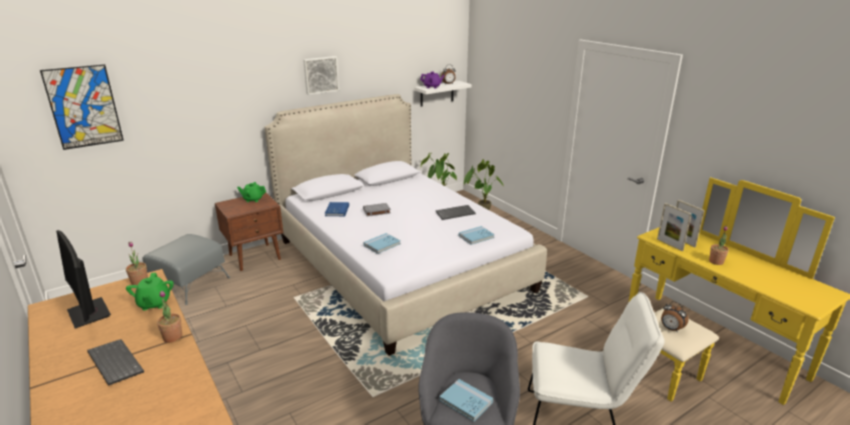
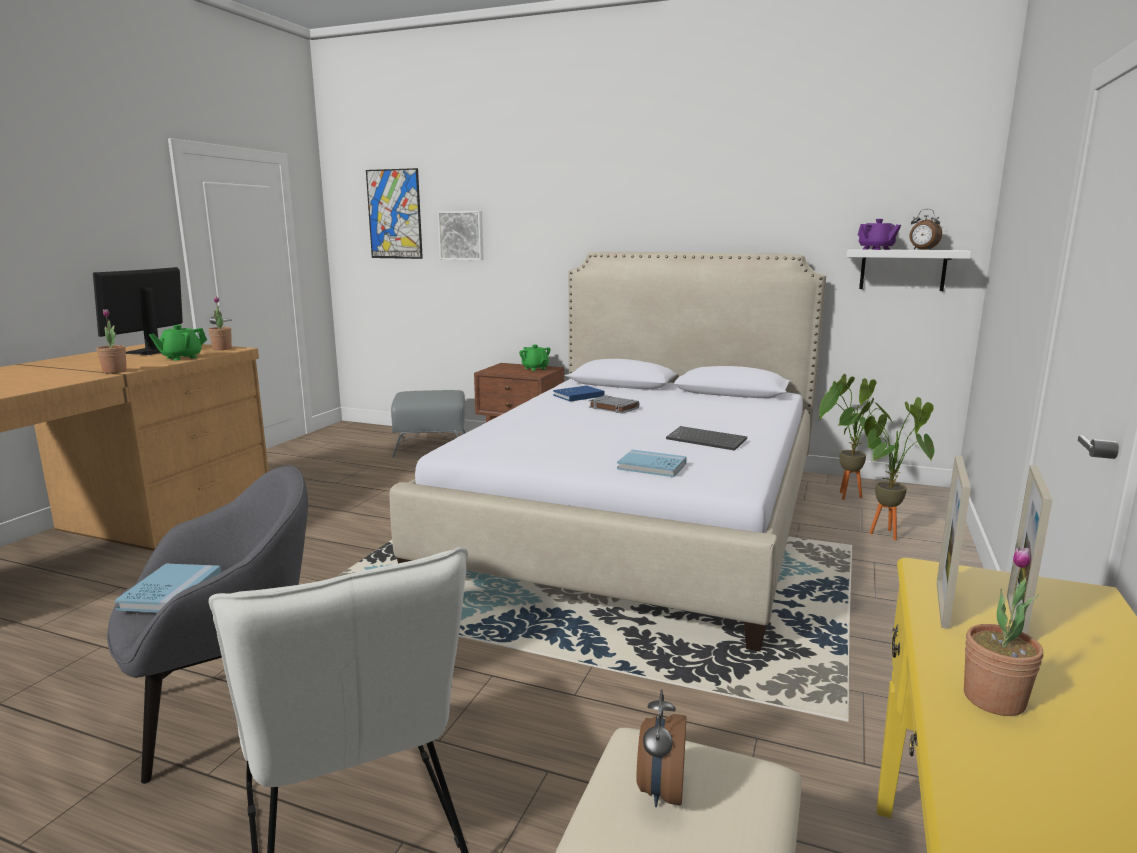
camera: 55 degrees right, 10 degrees down
keyboard [87,339,144,386] -> none
picture [303,56,339,95] -> picture moved to [438,211,484,260]
blue book [364,233,401,254] -> none

